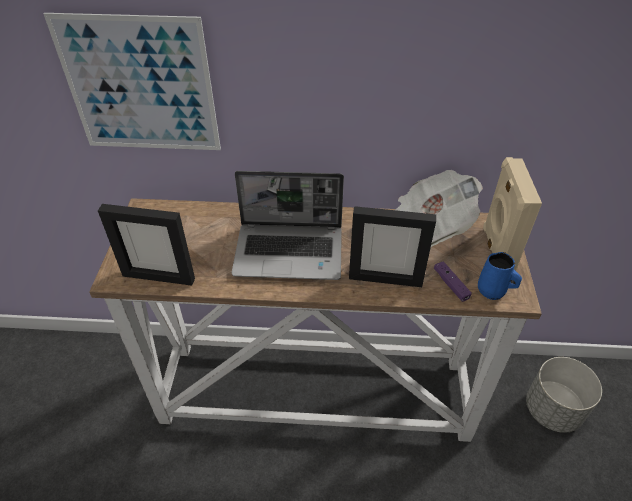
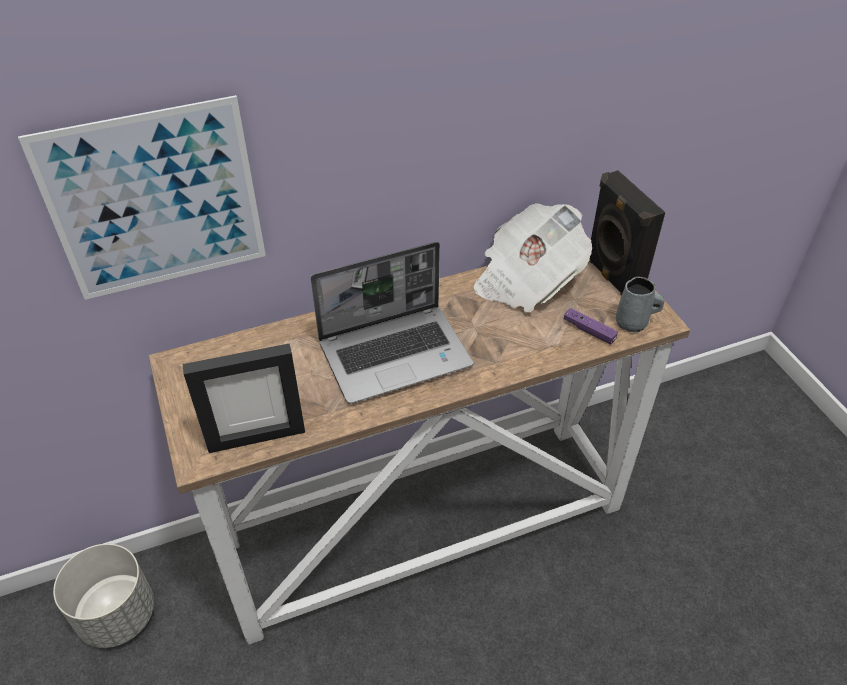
camera: 25 degrees left, 0 degrees up
picture frame [349,206,436,287] -> none
blue mug [478,252,522,300] -> grey mug [616,277,665,332]
beige speaker [483,157,542,271] -> black speaker [589,170,665,296]
grey planter [526,357,602,433] -> grey planter moved to [53,544,154,648]

